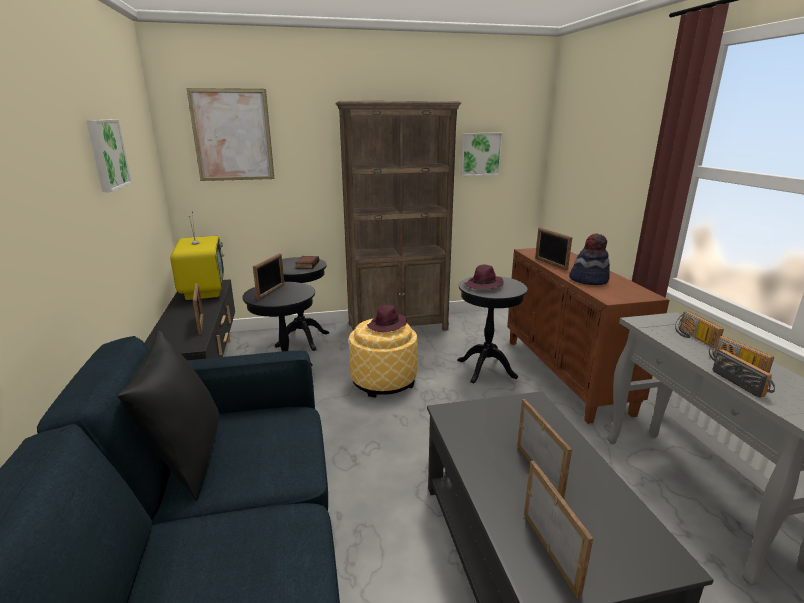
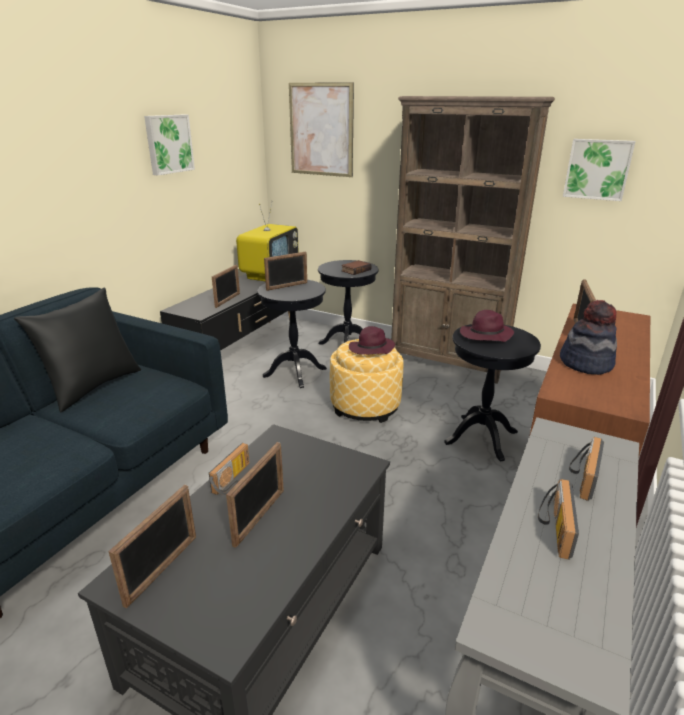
camera: 40 degrees right, 5 degrees up
radio [712,349,775,398] -> radio moved to [209,443,250,495]

